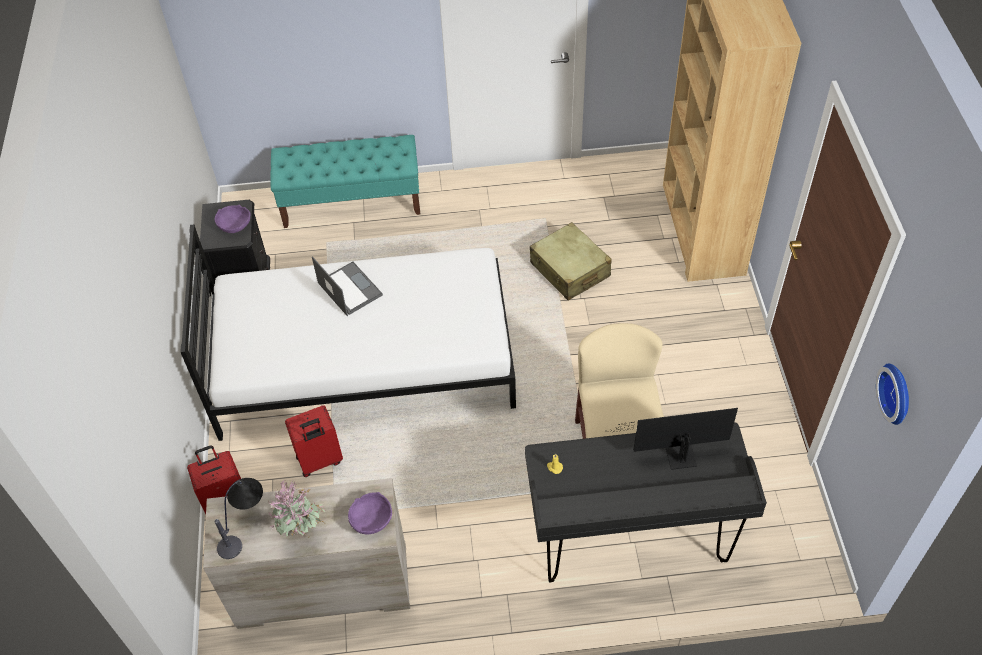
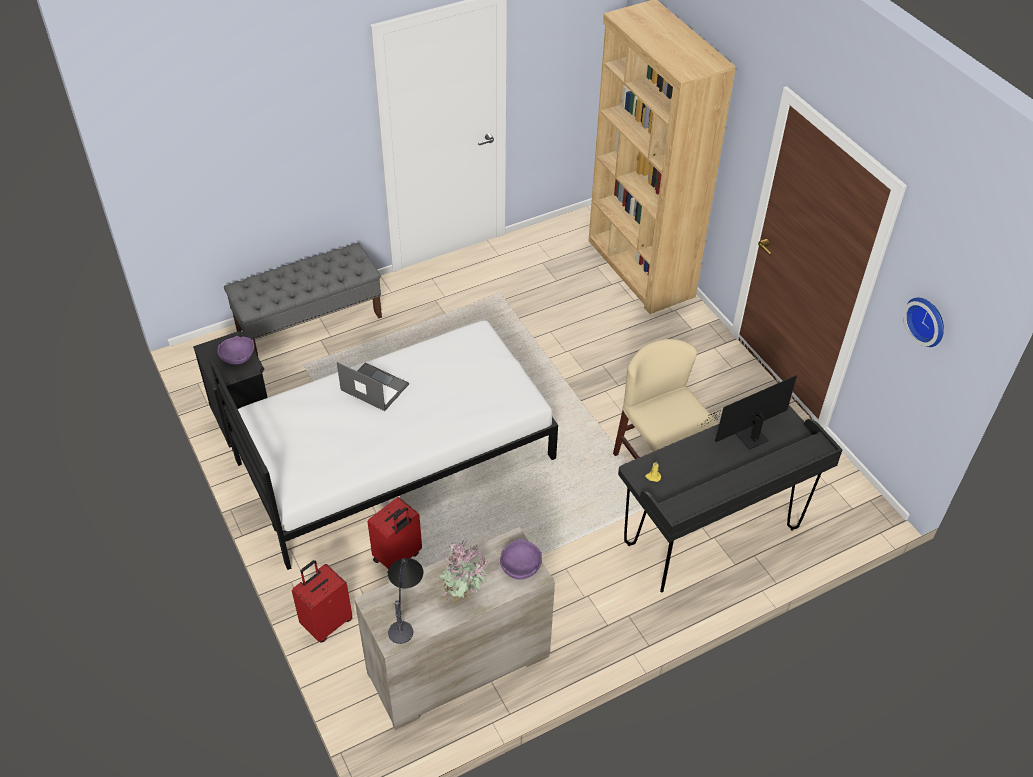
camera: 25 degrees left, 5 degrees down
turquoise bench [271,135,420,228] -> grey bench [224,243,382,356]
beige suitcase [530,222,612,300] -> none

